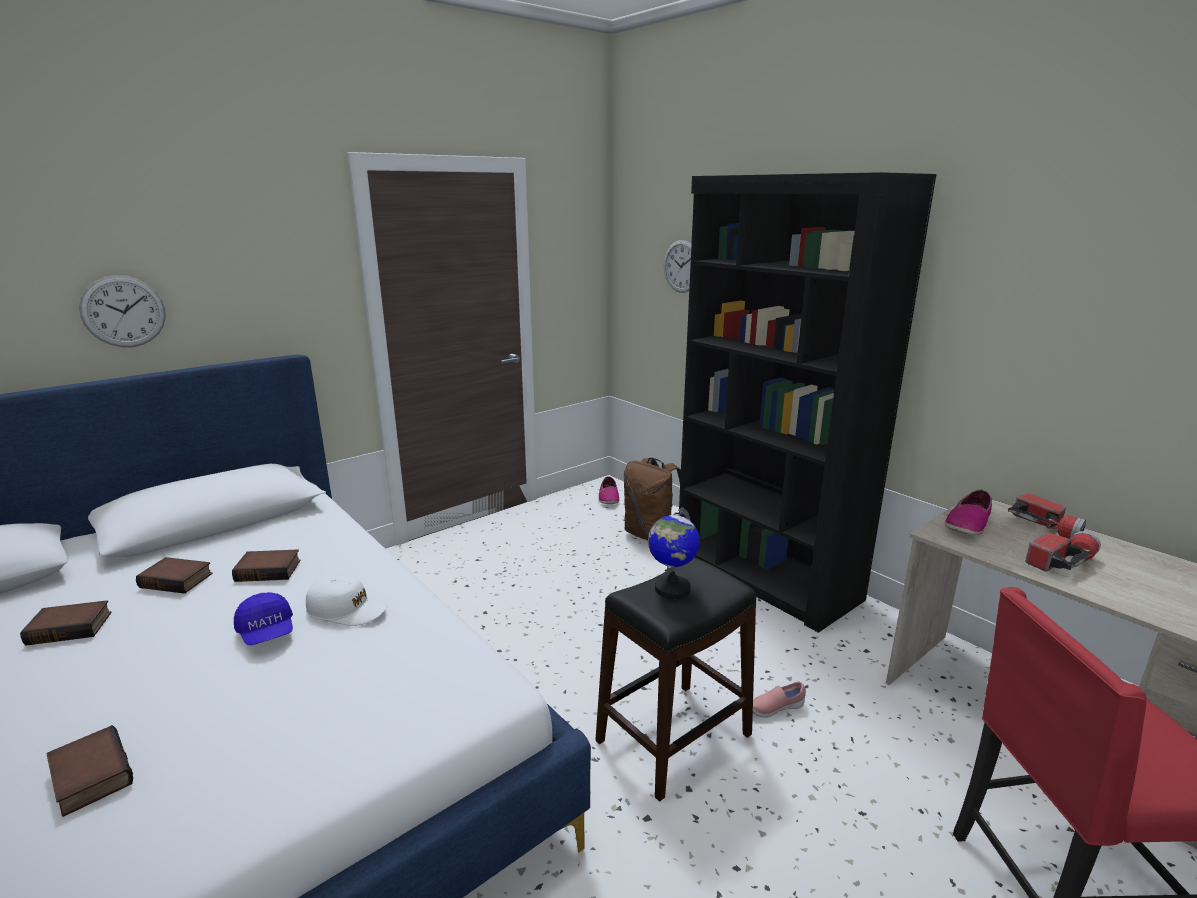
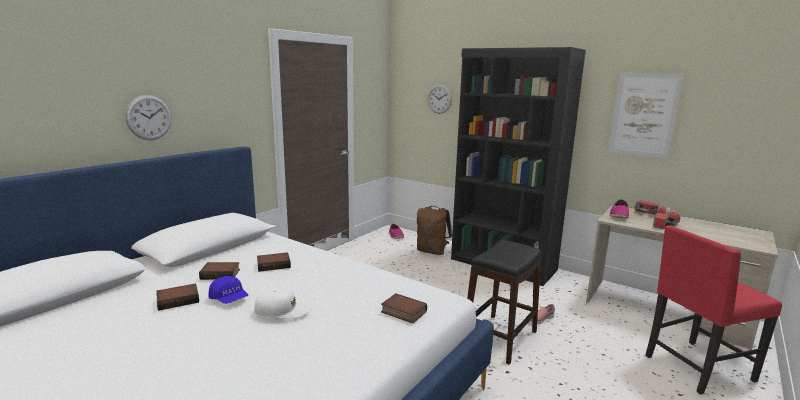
camera: 15 degrees left, 5 degrees down
book [46,725,133,817] -> book moved to [381,293,427,324]
blue cap [234,592,293,645] -> blue cap moved to [209,276,248,304]
white cap [306,576,387,626] -> white cap moved to [255,289,311,319]
globe [648,507,700,599] -> none
none -> picture [608,73,684,158]

